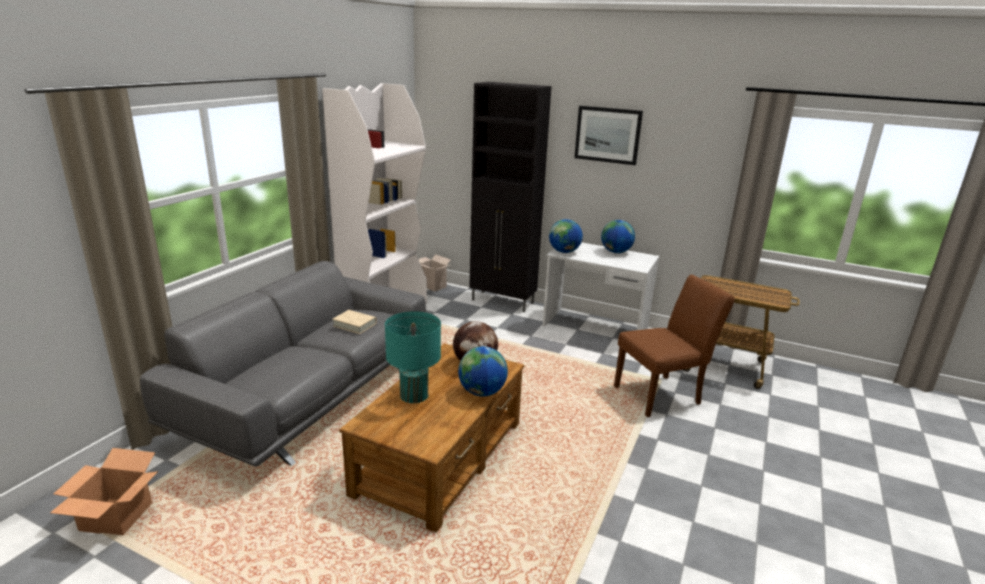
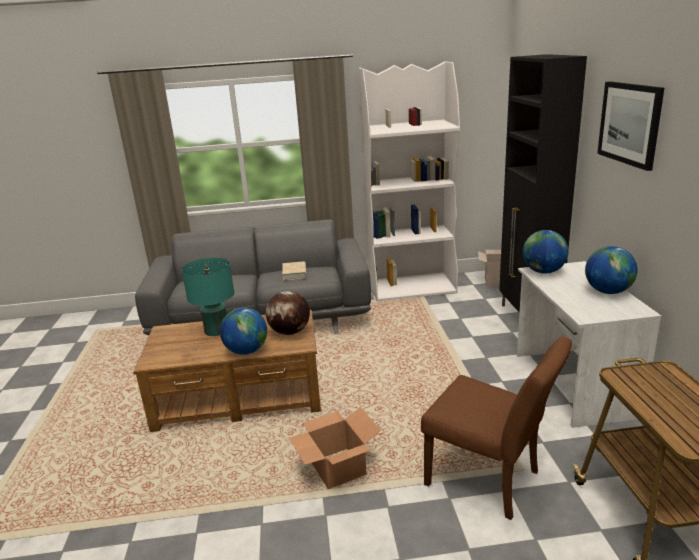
camera: 60 degrees right, 0 degrees up
cardboard box [50,448,158,535] -> cardboard box moved to [289,407,381,489]

